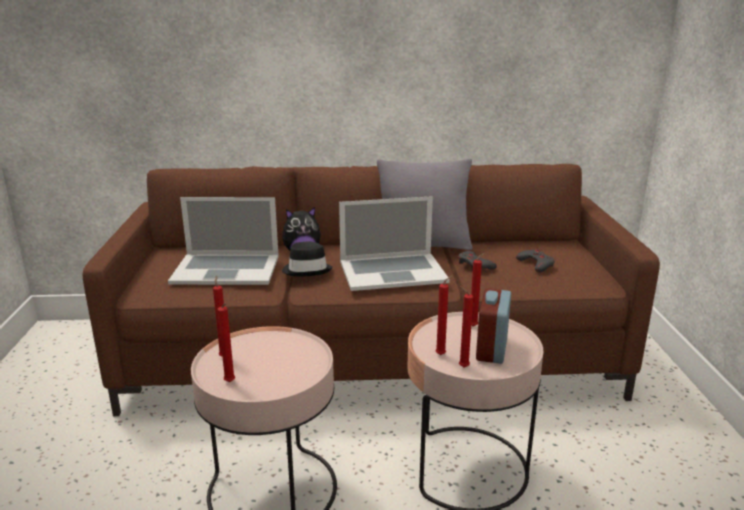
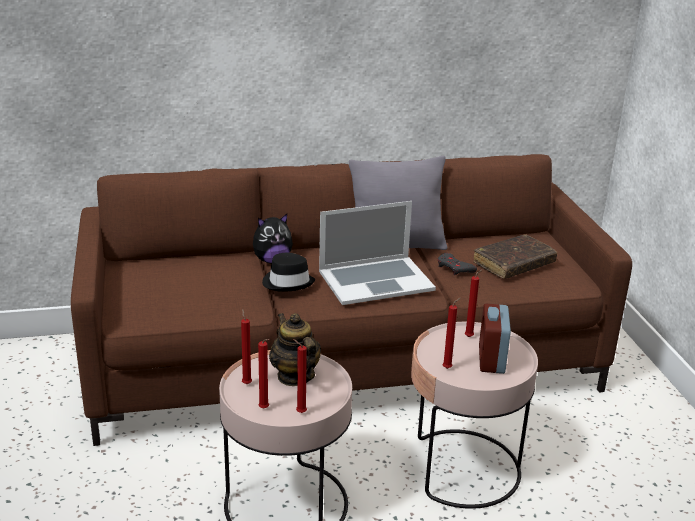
camera: 10 degrees left, 5 degrees up
laptop [168,197,279,285] -> none
red candle [459,286,473,367] -> red candle moved to [293,339,307,413]
grey game controller [516,249,555,272] -> brown book [473,234,557,279]
none -> teapot [269,313,321,386]

